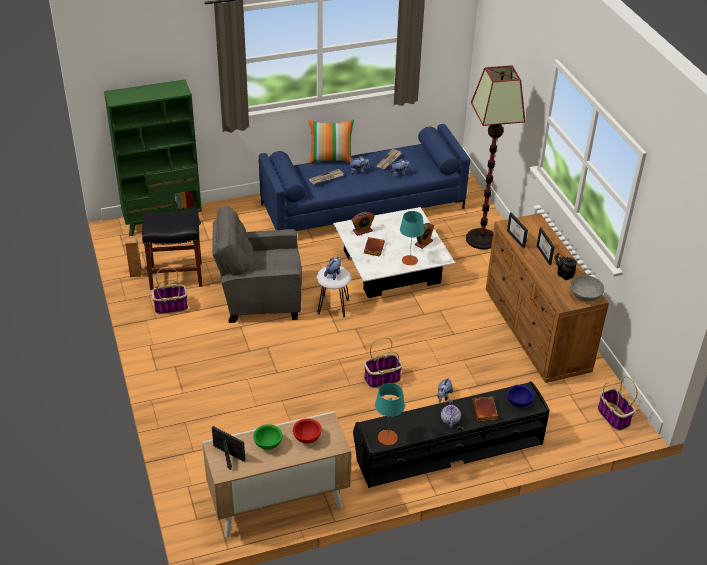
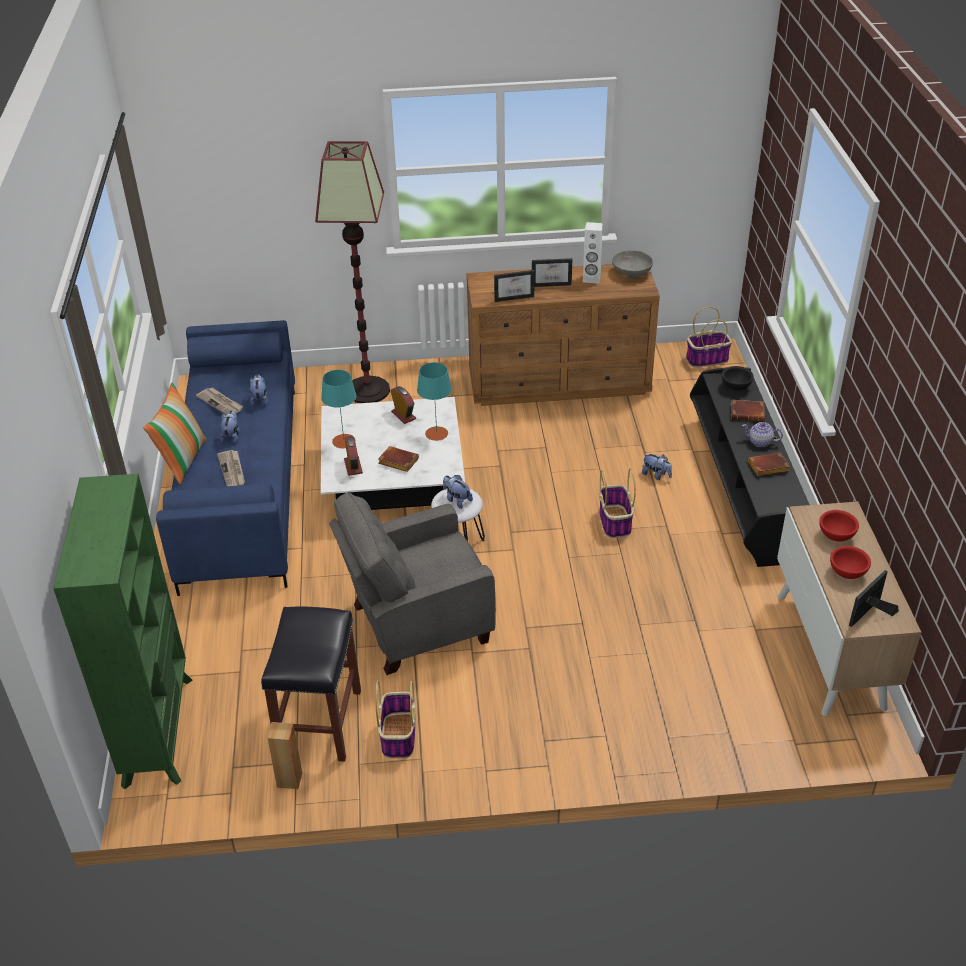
camera: 75 degrees left, 0 degrees up
grey armchair [212,206,302,323] -> grey armchair turned 60 degrees clockwise [329,492,496,675]
green bowl [253,424,283,450] -> red bowl [830,546,871,579]
turquoise table lamp [375,383,405,445] -> turquoise table lamp moved to [321,370,357,448]
blue bowl [507,385,534,407] -> black bowl [722,366,754,391]
black teapot [555,253,577,280] -> white speaker [583,222,603,284]
none -> brown book [748,452,790,476]

